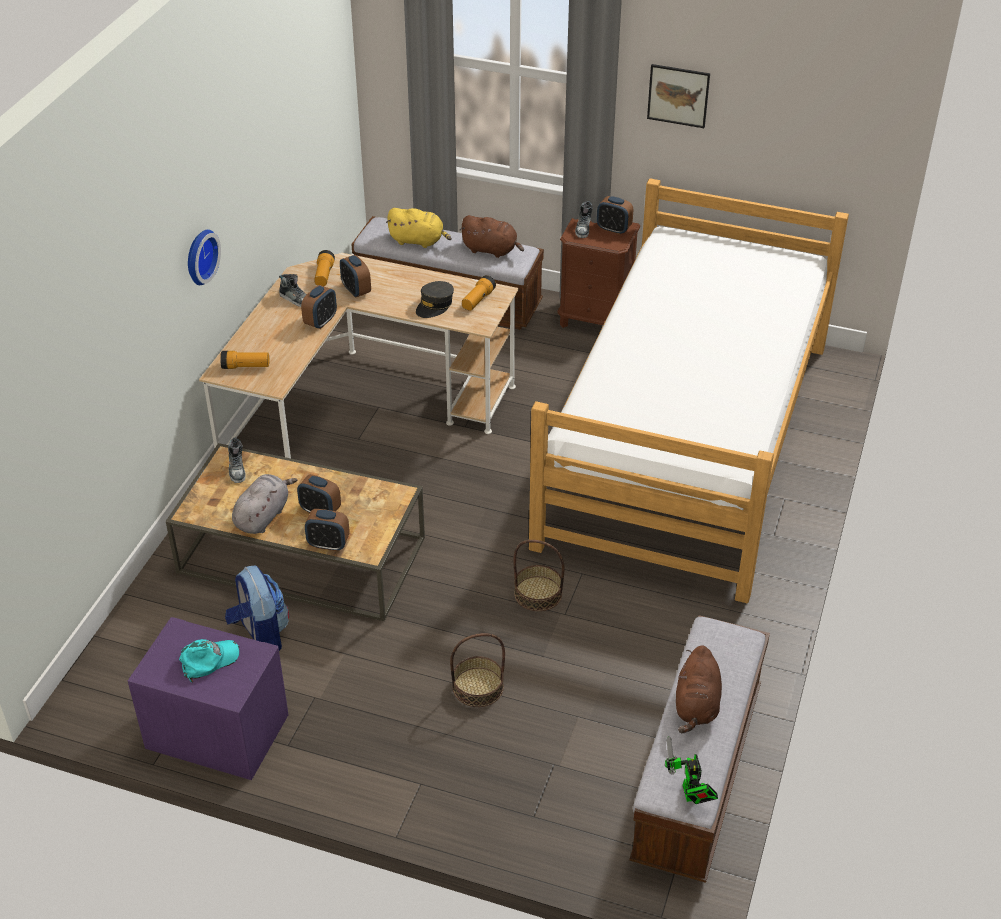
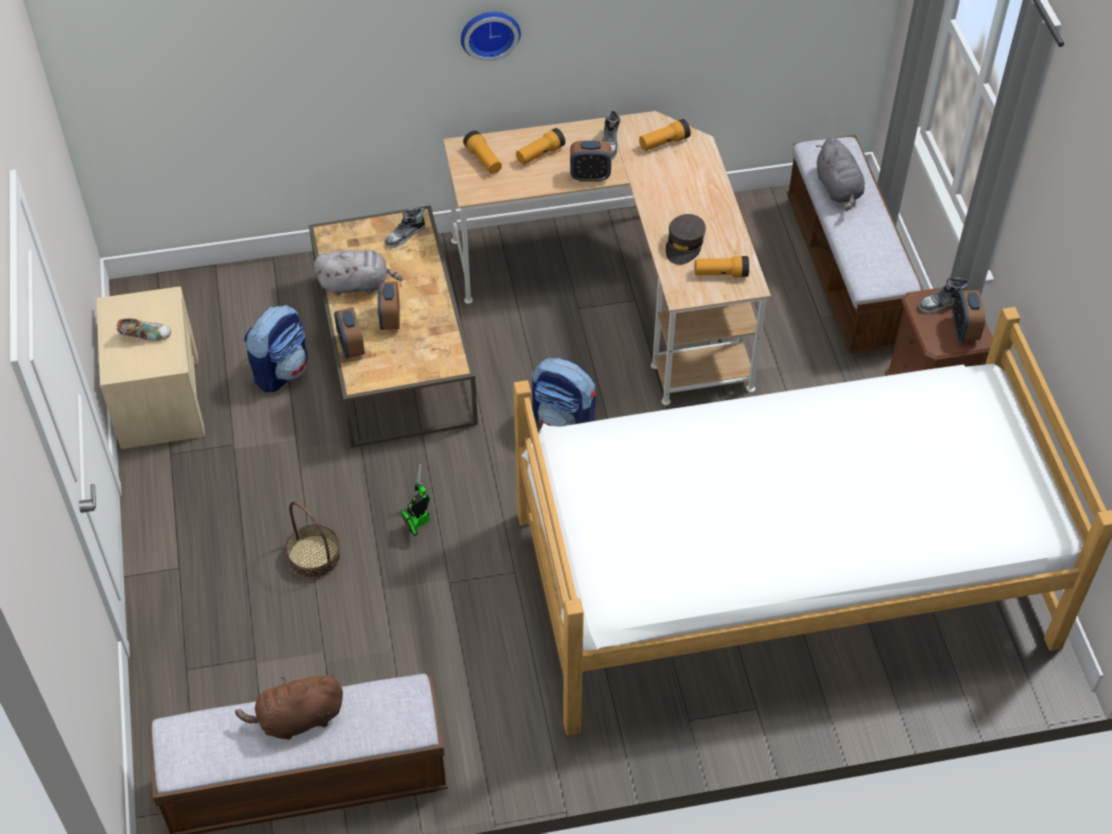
camera: 60 degrees right, 10 degrees up
purple nightstand [128,617,289,780] -> beige nightstand [96,287,205,449]
turquoise cap [179,639,240,682] -> shoe [117,318,171,341]
alarm clock [340,255,371,298] -> none
yellow plush toy [386,208,452,248] -> grey plush toy [816,137,865,211]
grey cap [416,281,454,318] -> grey cap turned 75 degrees counterclockwise [666,214,706,265]
brown plush toy [460,215,524,258] -> none
basket [513,540,565,611] -> none
picture [647,64,710,128] -> none
toy robot [665,736,718,804] -> toy robot moved to [400,464,430,536]
none -> flashlight [516,128,565,165]
none -> backpack [532,358,597,427]

